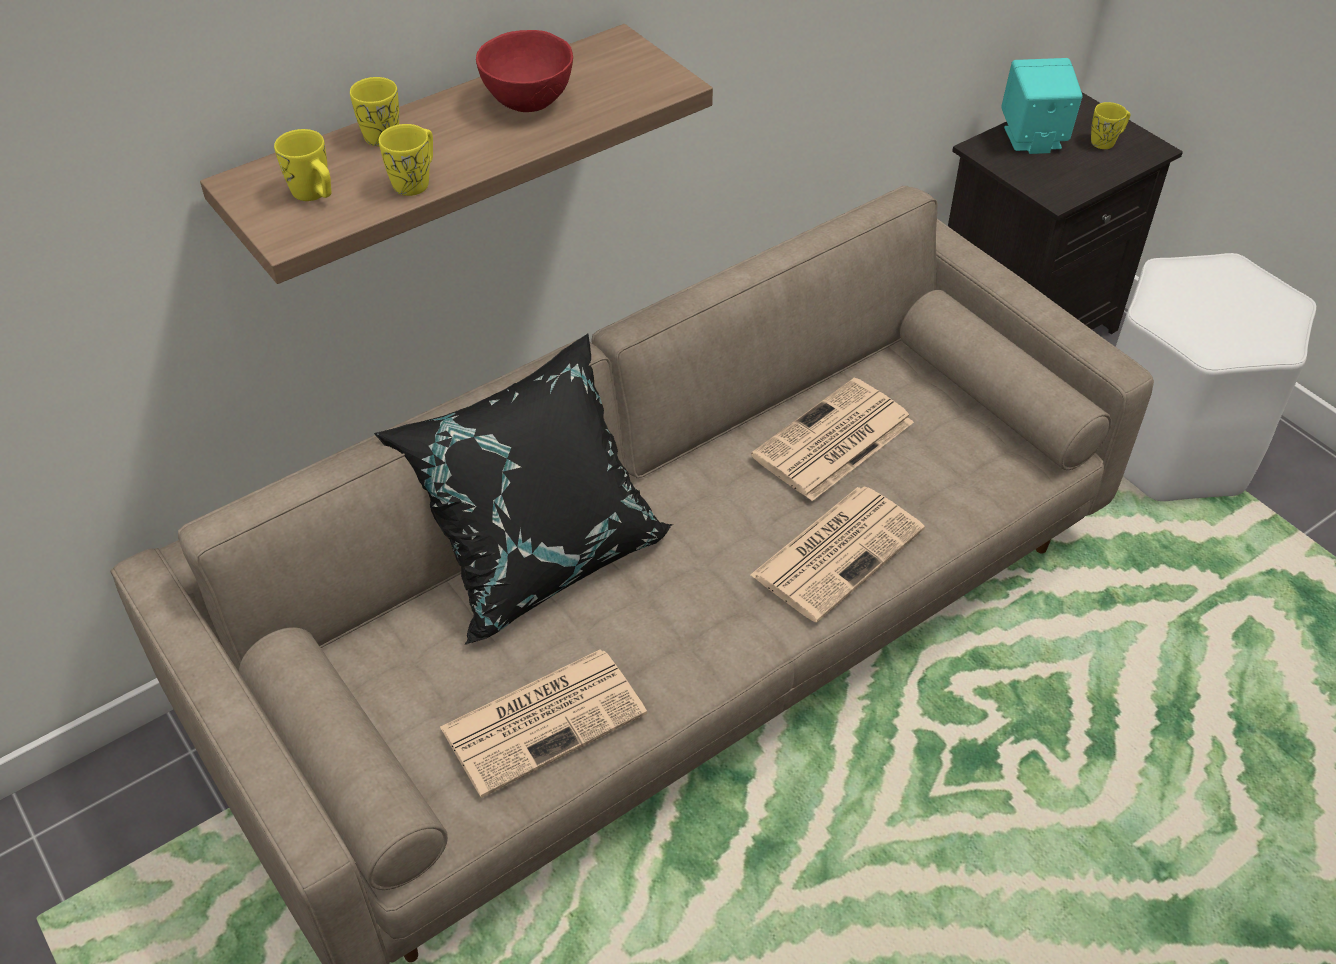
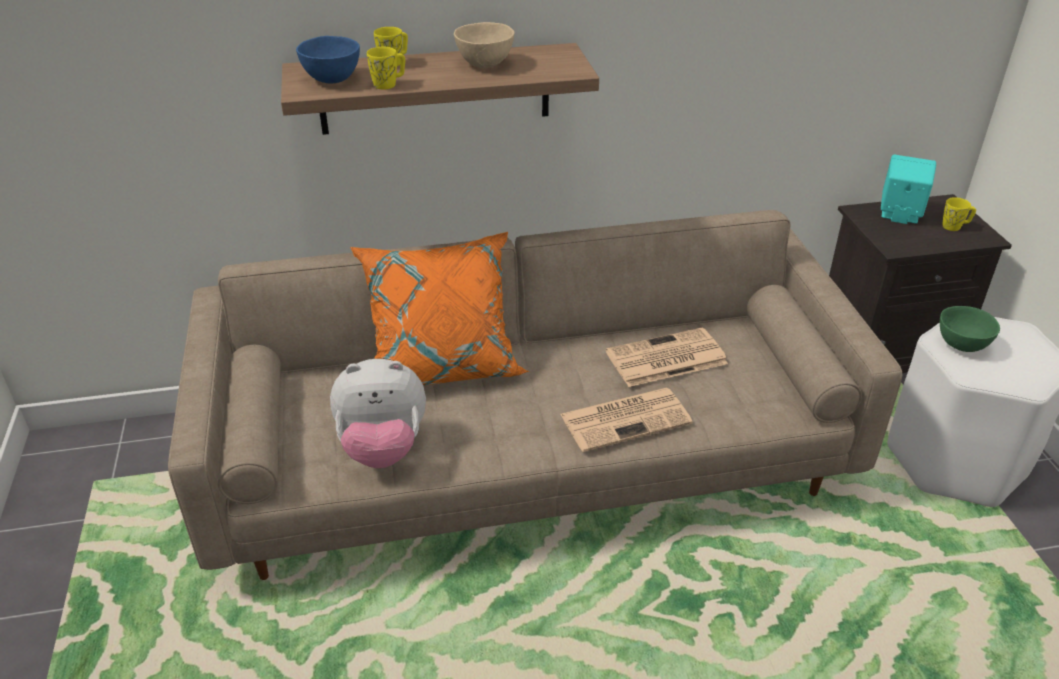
camera: 25 degrees right, 10 degrees down
yellow mug [274,129,331,201] -> blue bowl [296,36,360,83]
black pillow [374,334,673,645] -> orange pillow [351,232,529,386]
newspaper [440,649,647,798] -> plush toy [330,359,426,468]
red bowl [476,30,573,112] -> beige bowl [454,22,514,68]
none -> green bowl [940,306,1000,352]

